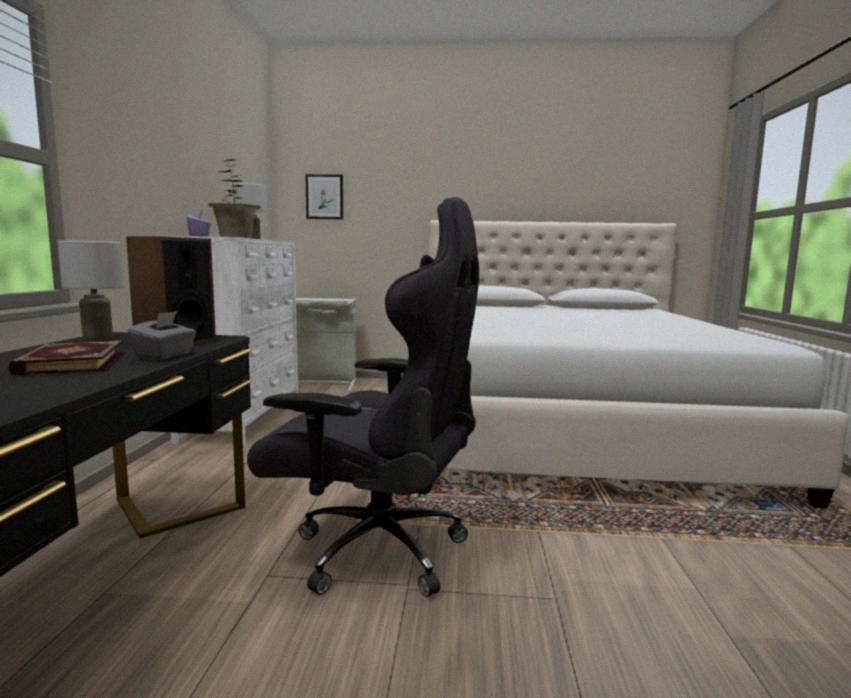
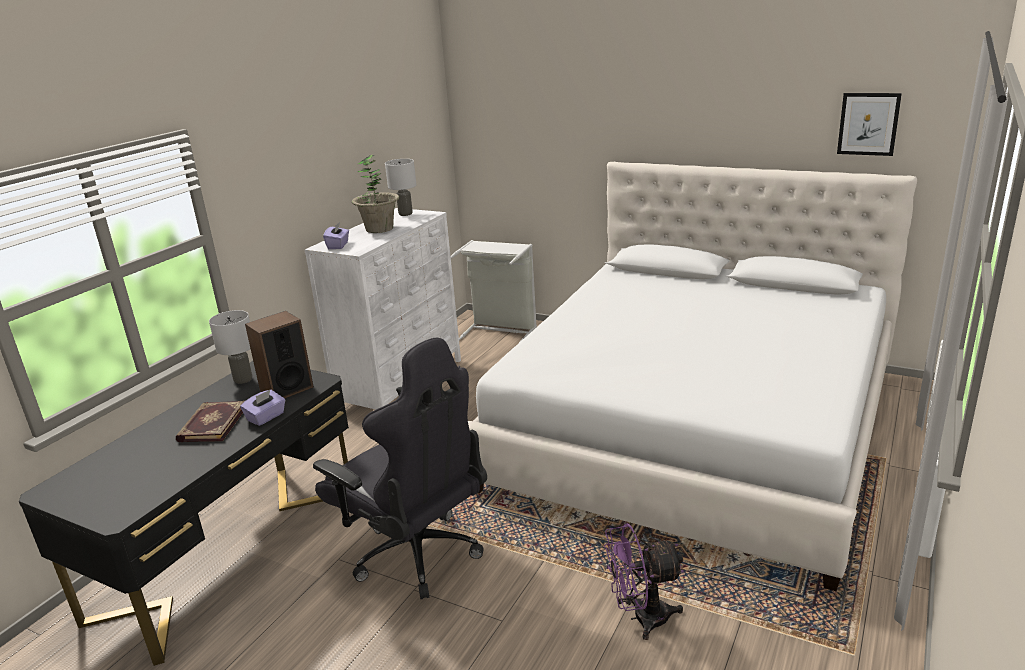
camera: 25 degrees right, 15 degrees up
grey tissue box [128,311,196,360] -> purple tissue box [240,390,286,426]
picture [305,174,343,219] -> picture moved to [837,93,902,156]
none -> purple fan [604,523,684,640]

